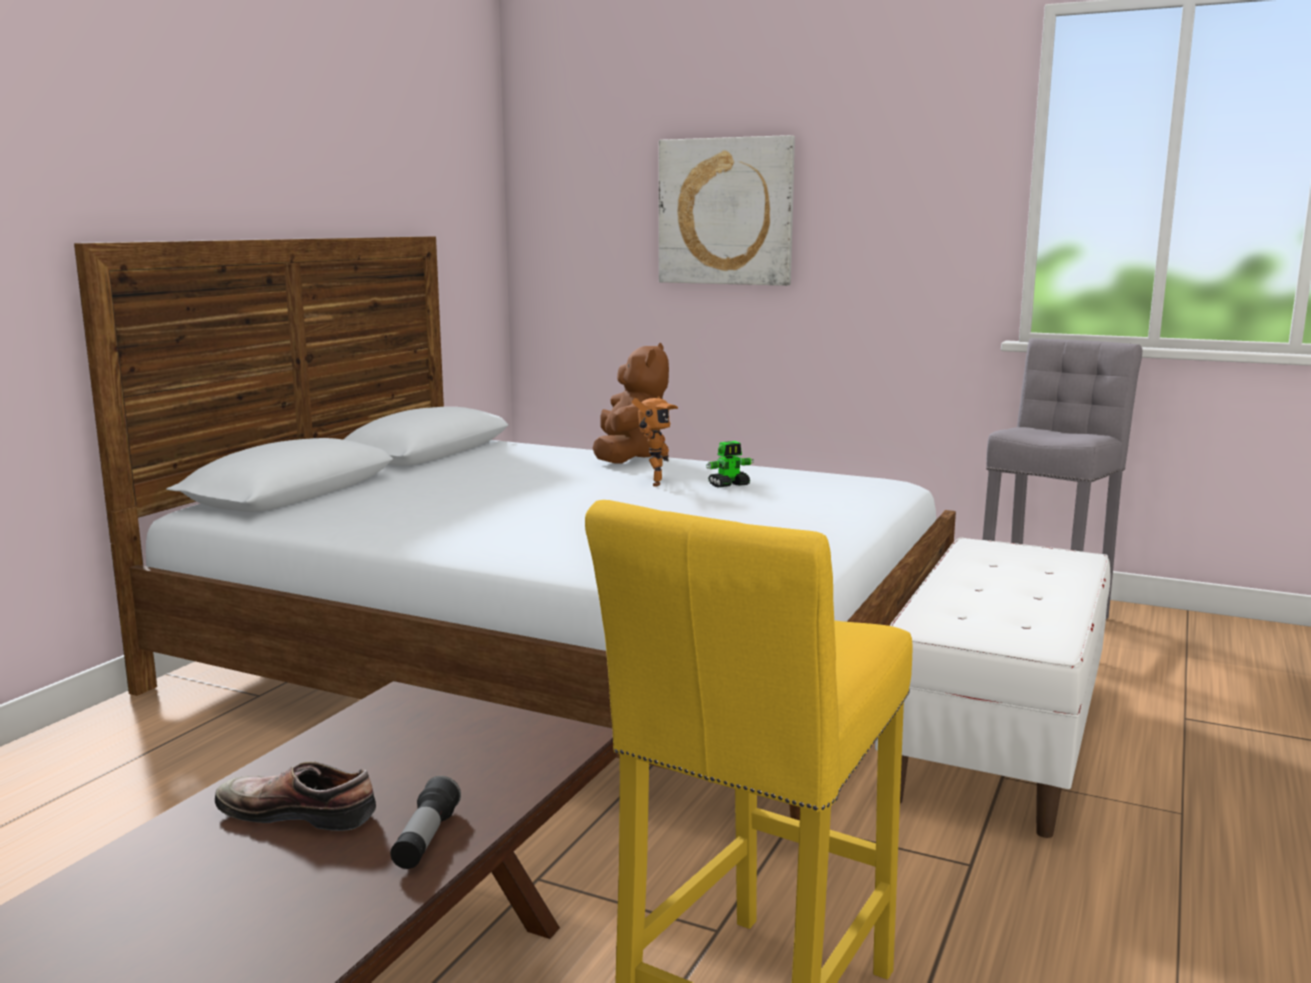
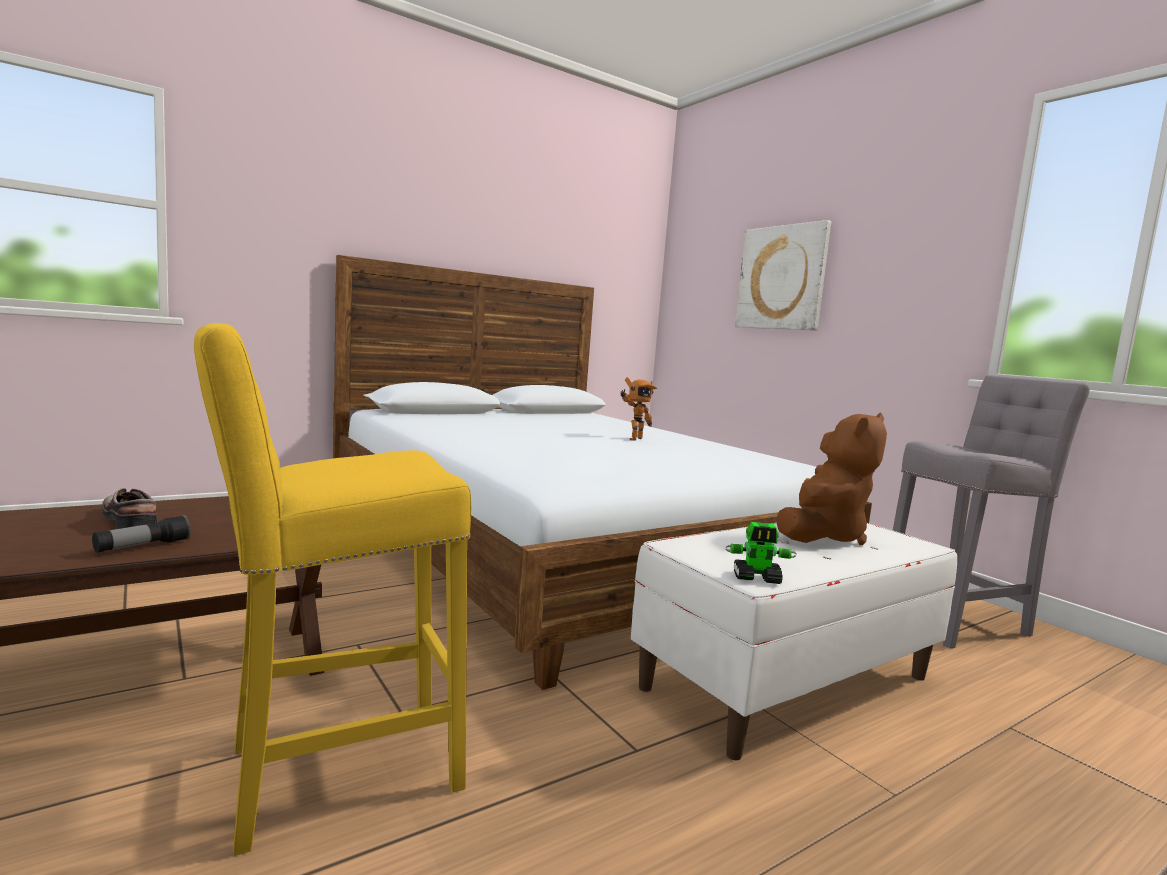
camera: 30 degrees right, 5 degrees down
brown plush toy [593,343,669,464] -> brown plush toy moved to [776,413,887,545]
toy robot [706,441,754,487] -> toy robot moved to [725,522,797,584]

